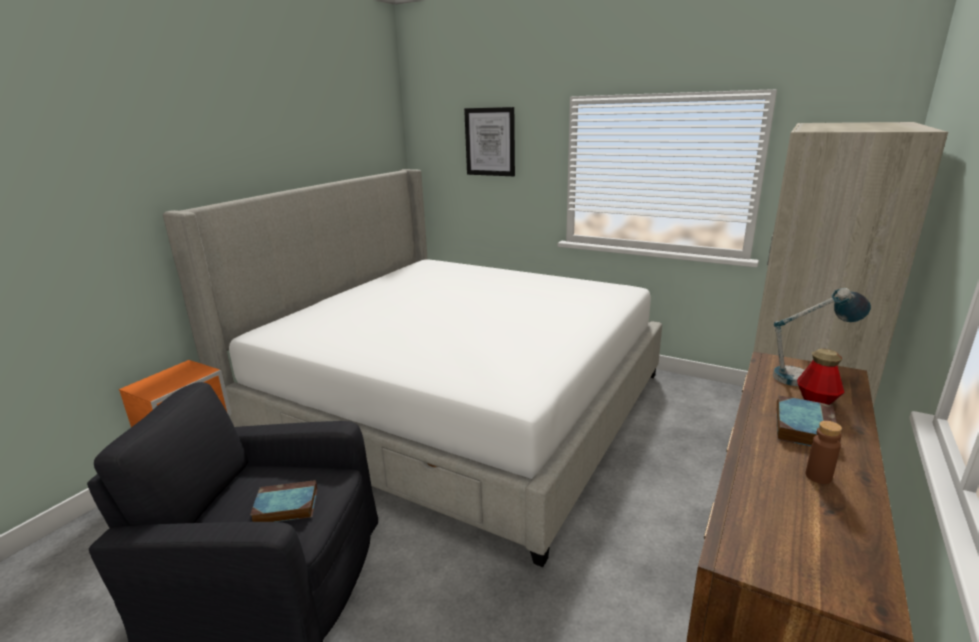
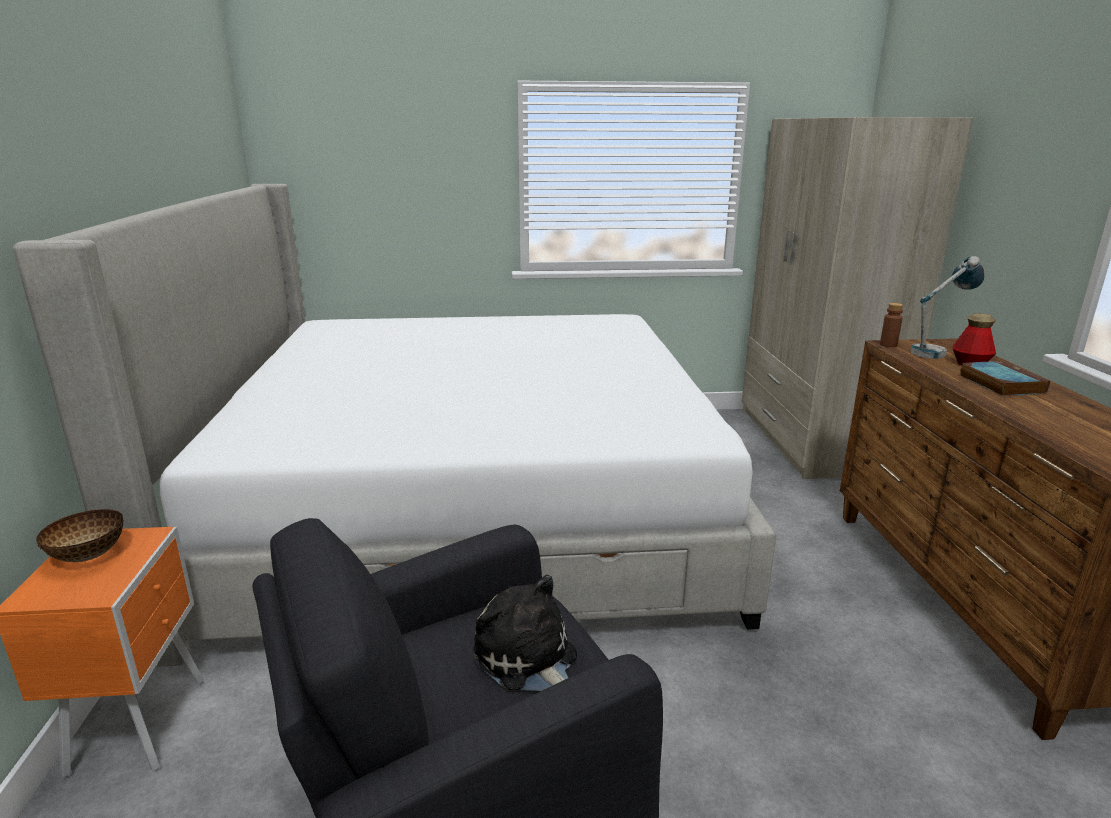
camera: 35 degrees left, 0 degrees up
book [250,480,317,522] -> plush toy [473,575,577,691]
picture [464,107,515,176] -> none
brown bottle [805,421,842,484] -> brown bottle moved to [880,303,903,347]
none -> bowl [36,509,123,562]

